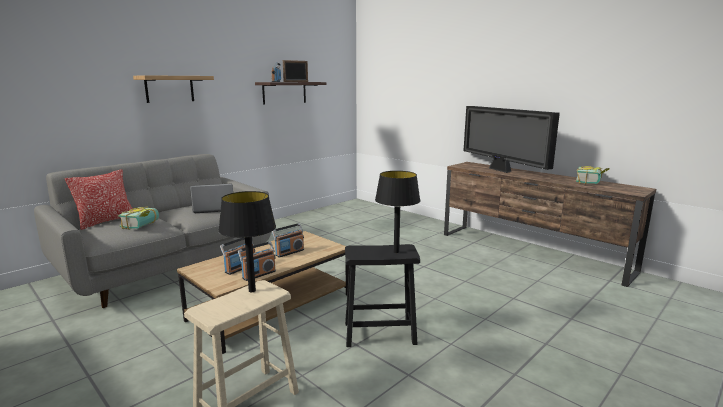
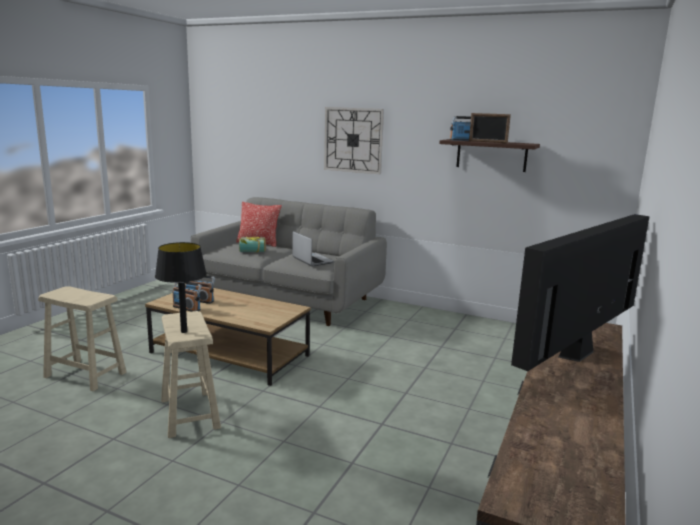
camera: 70 degrees right, 0 degrees up
shelf [133,75,214,103] -> wall clock [324,107,384,174]
black table lamp [218,191,276,292] -> none
radio [272,223,304,258] -> none
black stool [345,244,420,347] -> beige stool [161,311,221,438]
book [576,166,610,184] -> none

